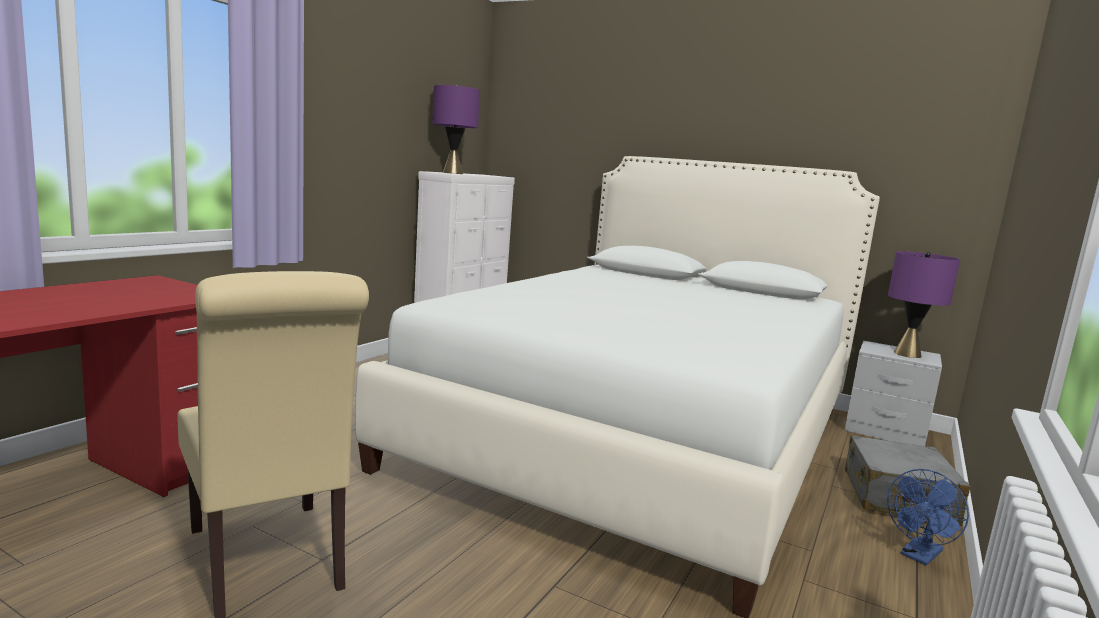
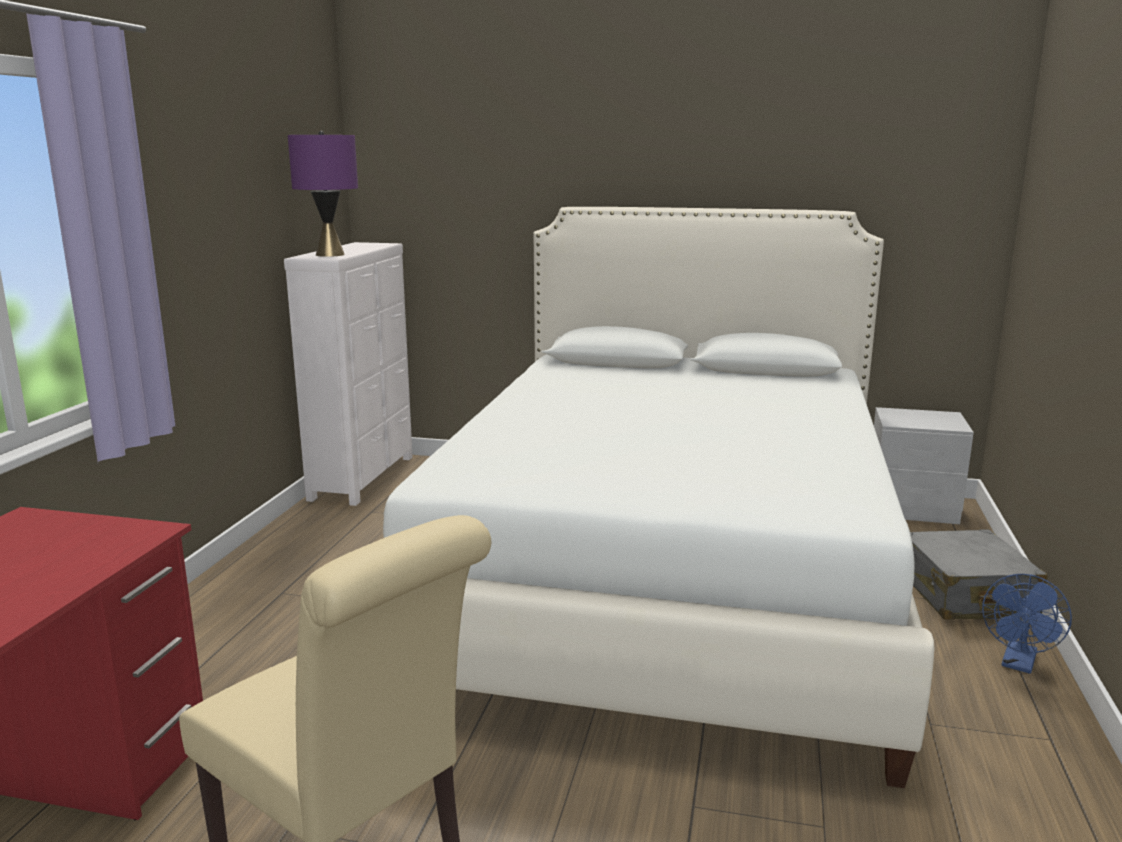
camera: 15 degrees left, 5 degrees up
purple table lamp [888,251,960,358] -> none

